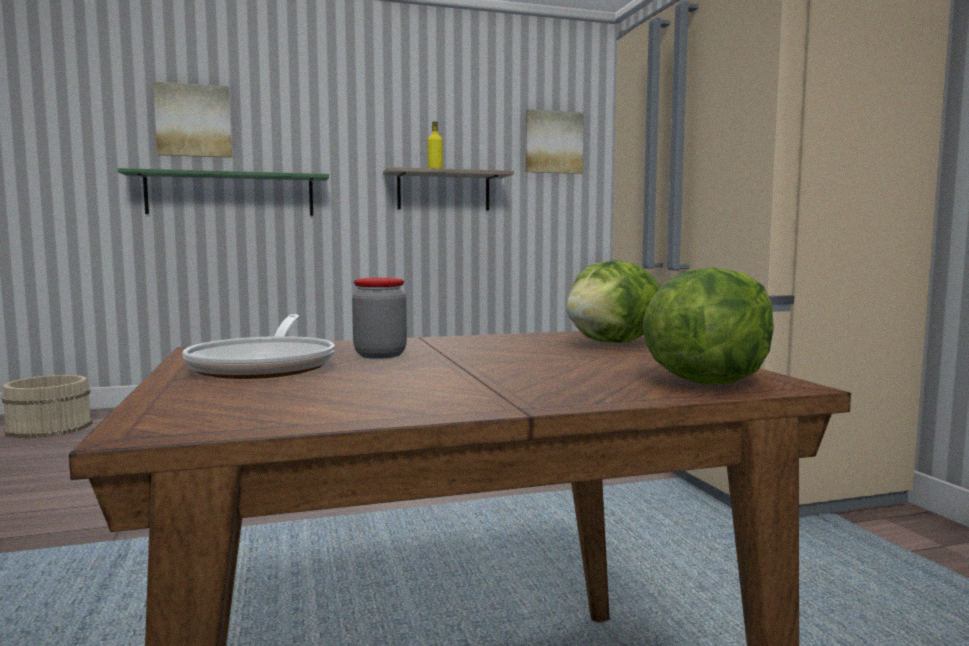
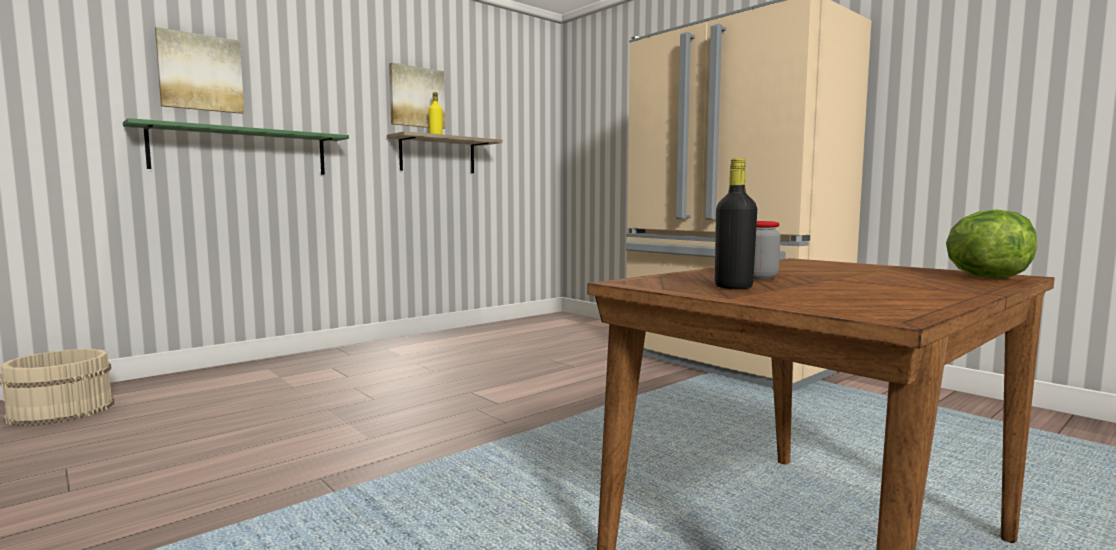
camera: 25 degrees left, 0 degrees up
frying pan [182,314,335,379] -> black bottle [715,158,757,289]
picture [525,109,584,174] -> picture moved to [389,63,445,129]
lettuce [566,260,660,343] -> none

